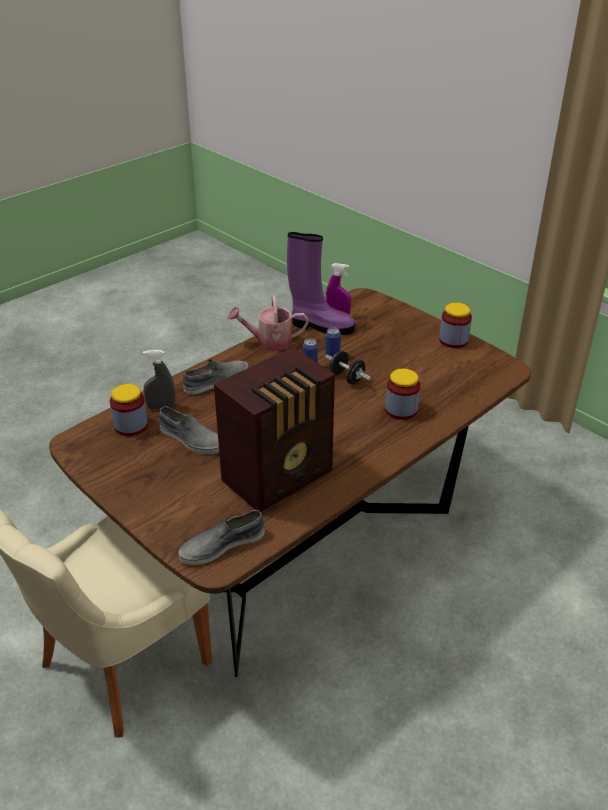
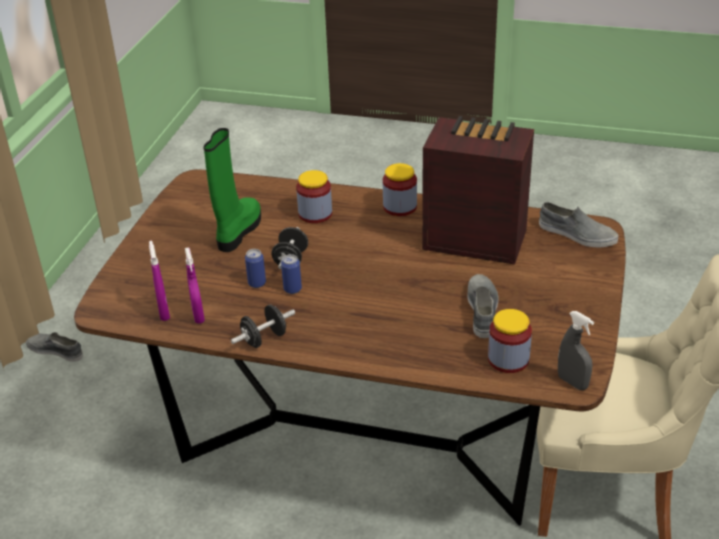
camera: 120 degrees left, 0 degrees up
grey spray bottle [142,350,175,410] -> grey spray bottle moved to [558,311,594,390]
grey shoe [183,359,248,395] -> grey shoe moved to [26,332,83,362]
watering can [227,295,309,351] -> black dumbbell [231,305,295,348]
purple boot [287,232,355,335] -> purple spray bottle [185,247,205,324]
jar [439,303,472,348] -> jar moved to [383,163,417,216]
none -> green boot [203,128,261,252]

